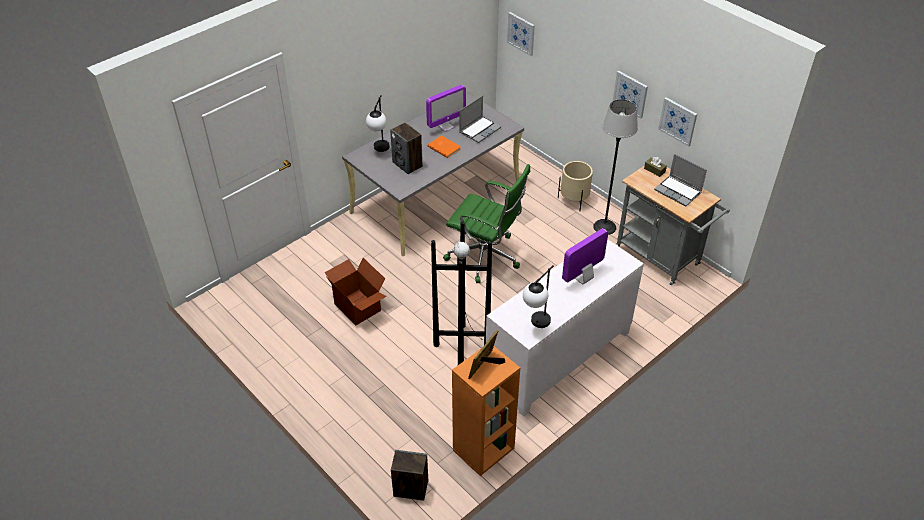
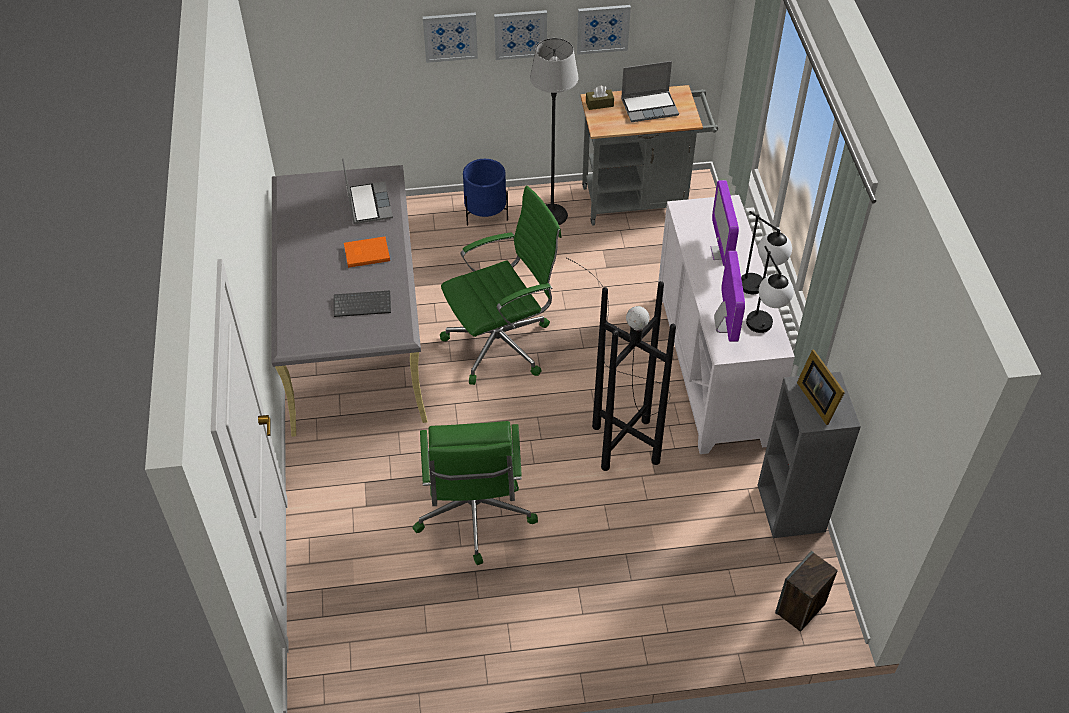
camera: 55 degrees left, 5 degrees up
cardboard box [324,258,386,326] -> green office chair [412,421,538,565]
table lamp [366,95,390,152] -> table lamp moved to [741,211,792,294]
speaker [390,123,423,174] -> keyboard [334,291,391,317]
monitor [426,85,466,132] -> monitor moved to [714,251,745,342]
orange bookcase [452,346,520,476] -> grey bookcase [758,372,861,538]
picture [507,12,535,56] -> picture moved to [423,13,478,63]
beige planter [558,161,593,211] -> blue planter [463,159,508,226]

